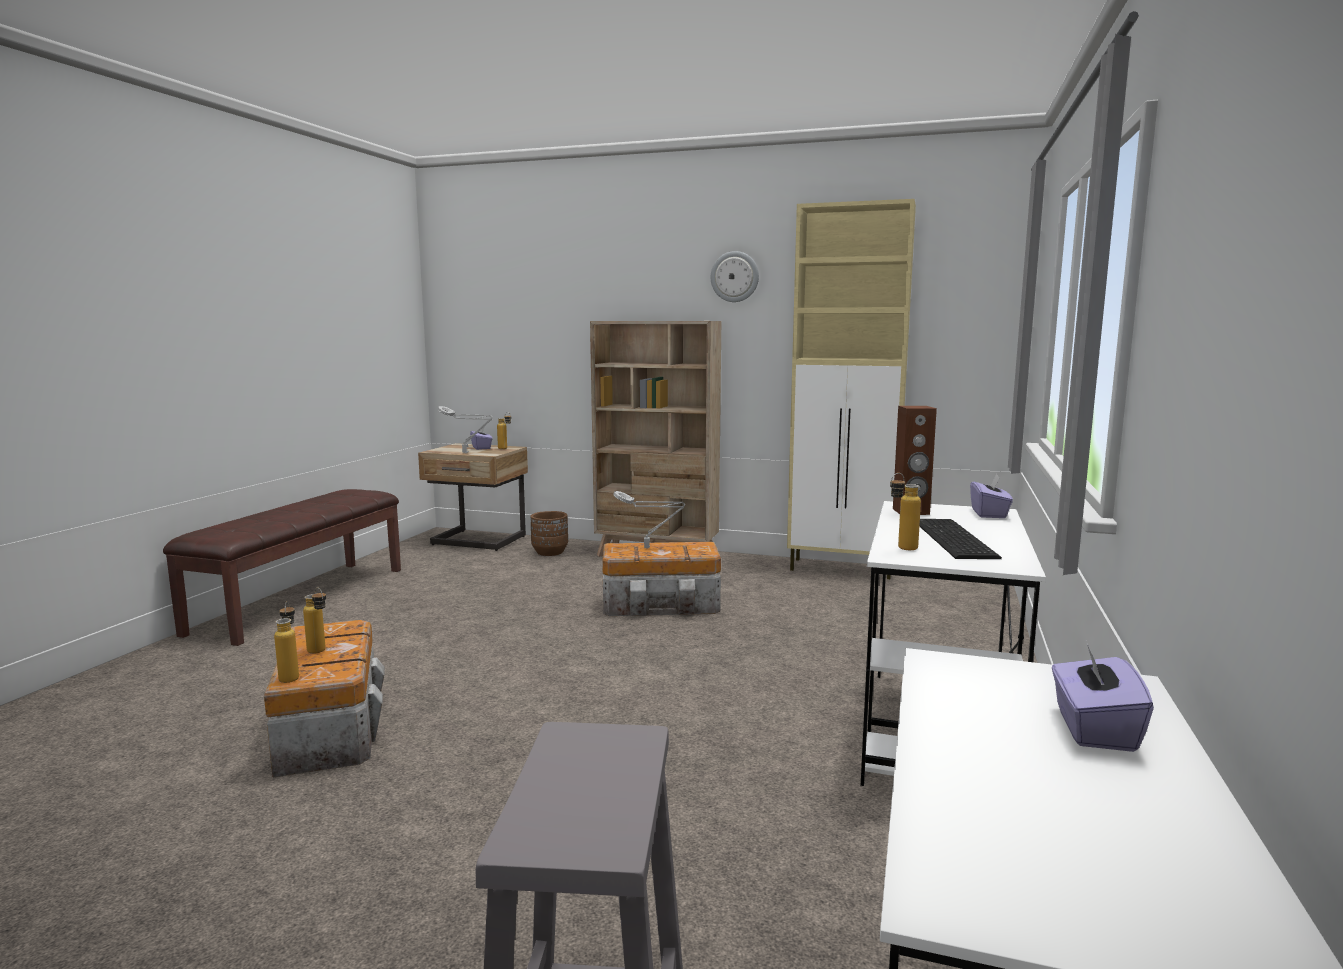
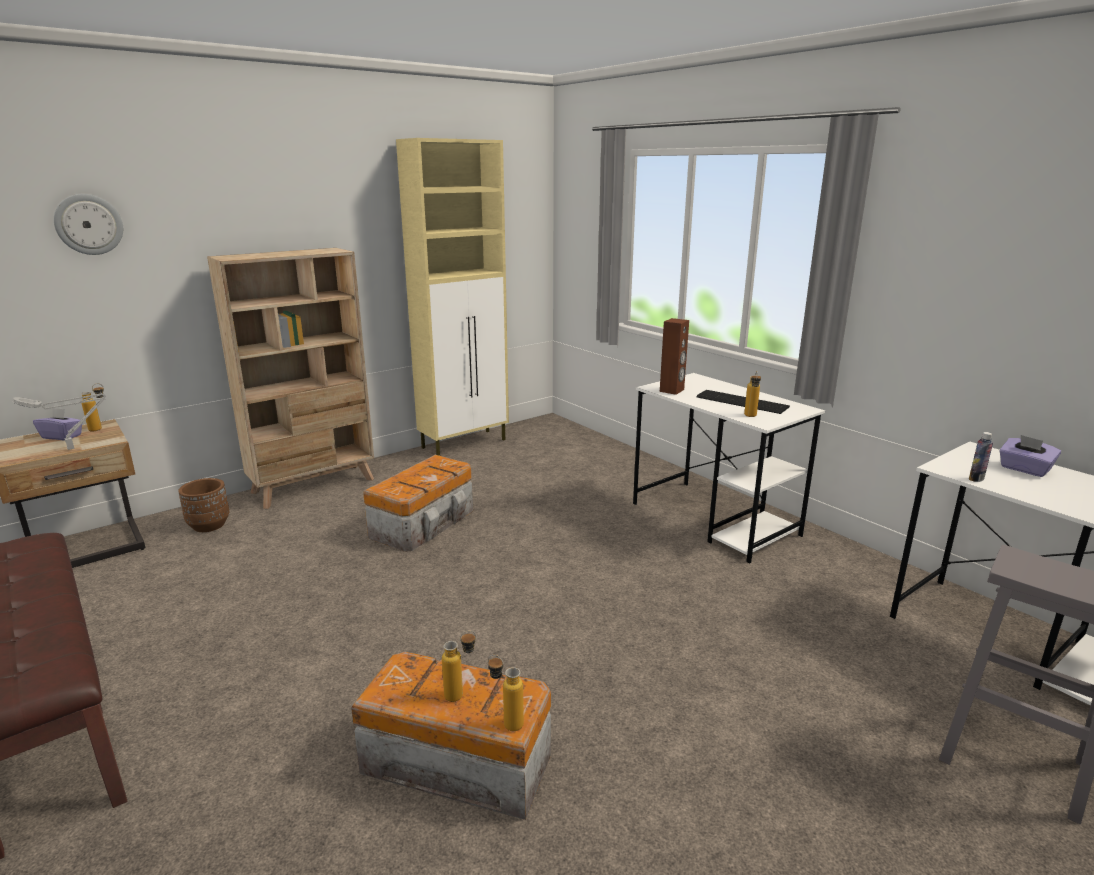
camera: 55 degrees left, 10 degrees up
grey table lamp [613,491,685,548] -> none
wall clock [711,251,759,302] -> wall clock moved to [54,194,123,255]
purple tissue box [970,474,1013,518] -> none
none -> bottle [969,432,993,482]

